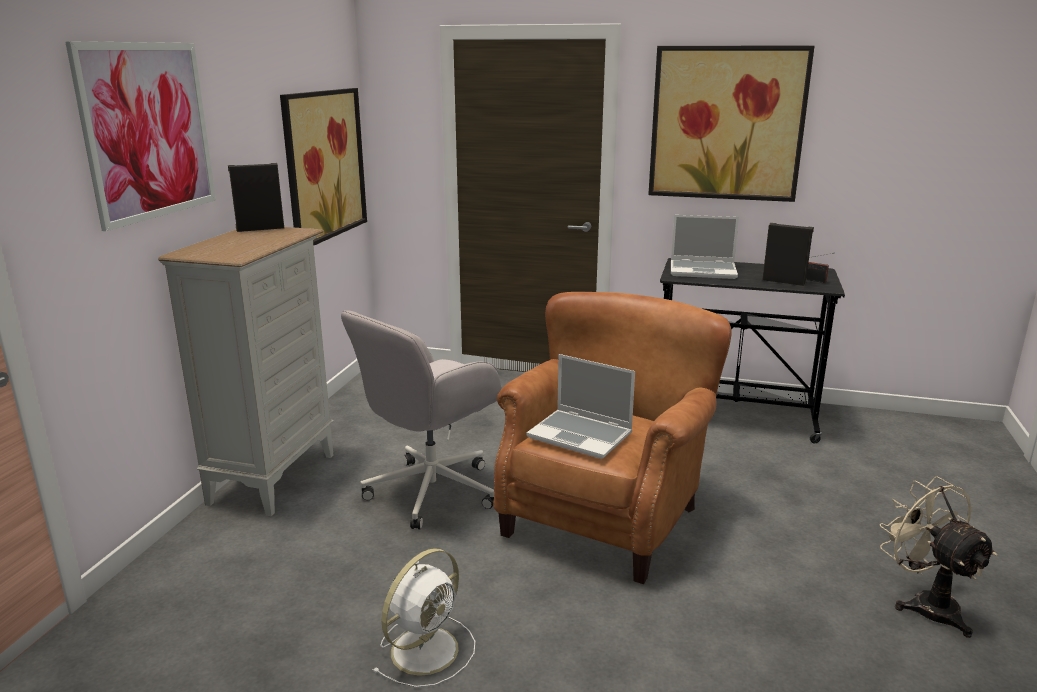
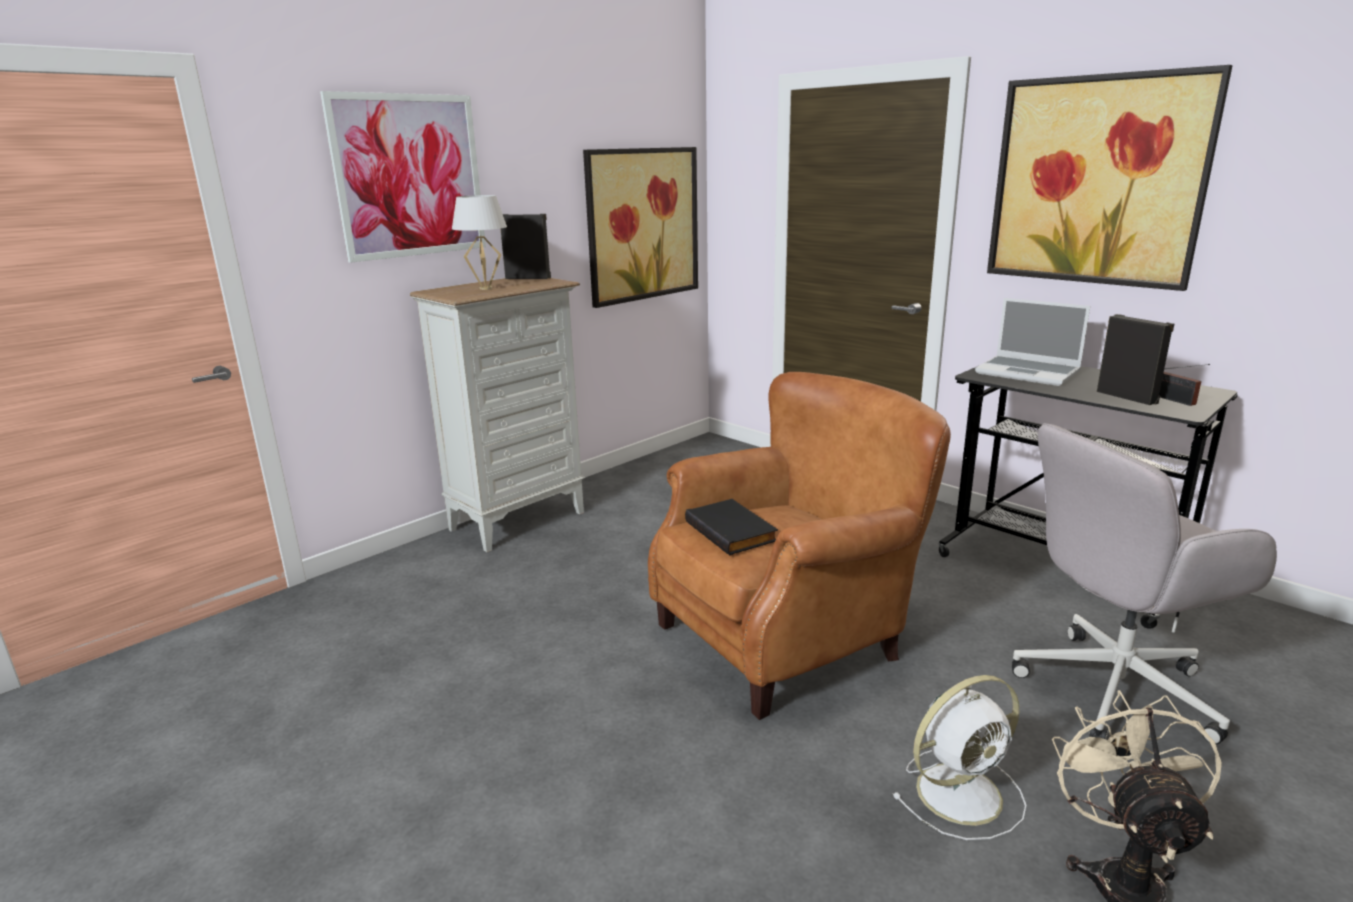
camera: 30 degrees right, 0 degrees up
grey office chair [341,310,501,529] -> grey office chair moved to [1012,423,1277,744]
white fan [372,548,475,688] -> white fan moved to [892,675,1026,840]
laptop [526,354,635,459] -> black book [685,499,778,555]
none -> white table lamp [452,195,507,290]

